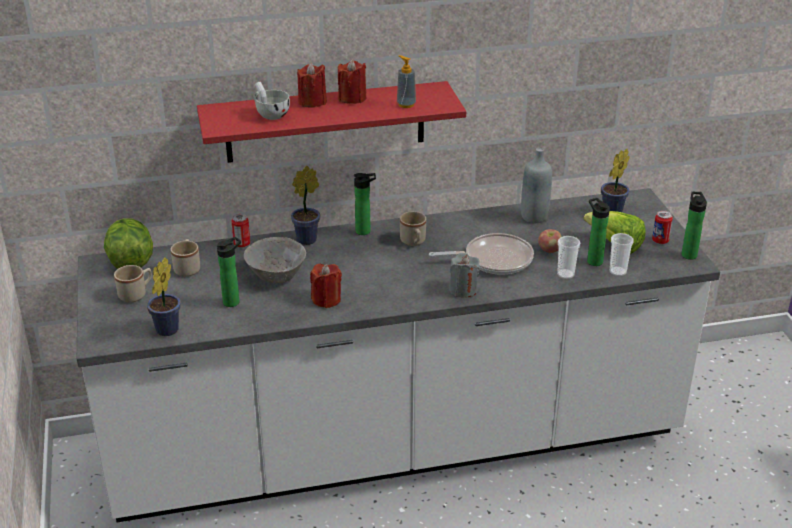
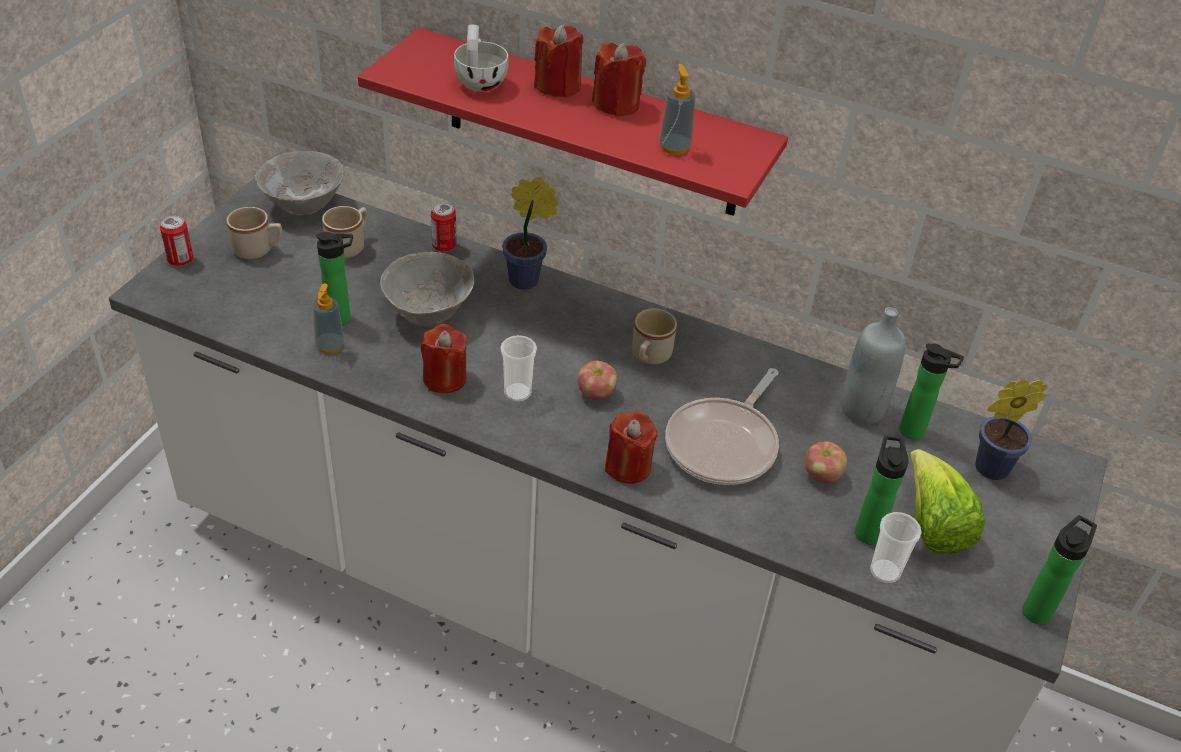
camera: 35 degrees right, 10 degrees up
lettuce [104,218,153,269] -> grey bowl [255,151,344,215]
potted plant [147,257,181,336] -> none
bottle [354,173,376,235] -> bottle moved to [900,343,964,440]
frying pan [429,233,534,275] -> frying pan turned 90 degrees clockwise [665,368,779,485]
grey candle [449,253,480,298] -> red candle [605,411,657,484]
cup [557,236,580,279] -> cup moved to [501,335,537,402]
can [652,211,673,244] -> can moved to [160,216,193,266]
none -> soap dispenser [313,283,345,354]
none -> apple [577,361,618,400]

